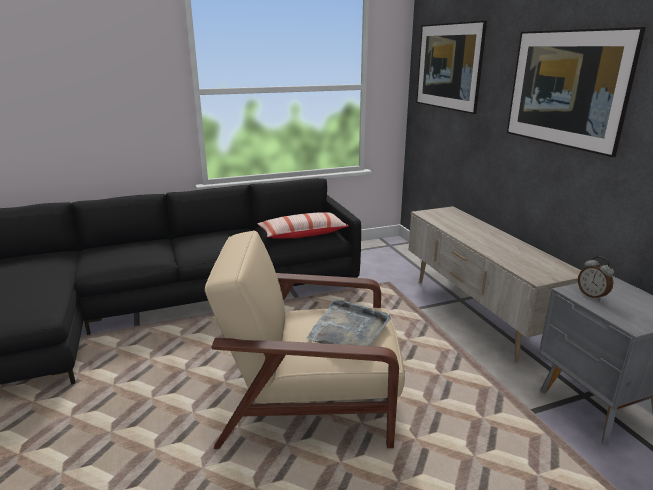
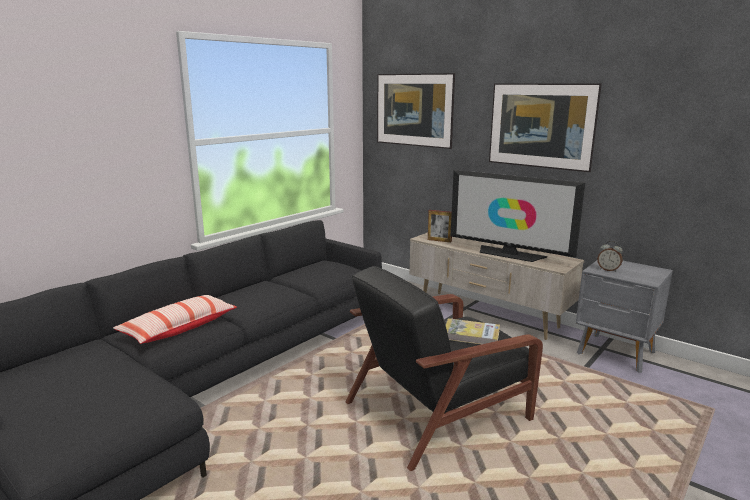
camera: 30 degrees left, 5 degrees down
beige armchair [205,230,405,449] -> black armchair [346,266,543,471]
pillow [257,212,349,239] -> pillow moved to [113,295,237,344]
grey tray [306,299,391,346] -> book [446,318,500,344]
none -> picture frame [428,210,452,243]
none -> television [451,170,585,262]

